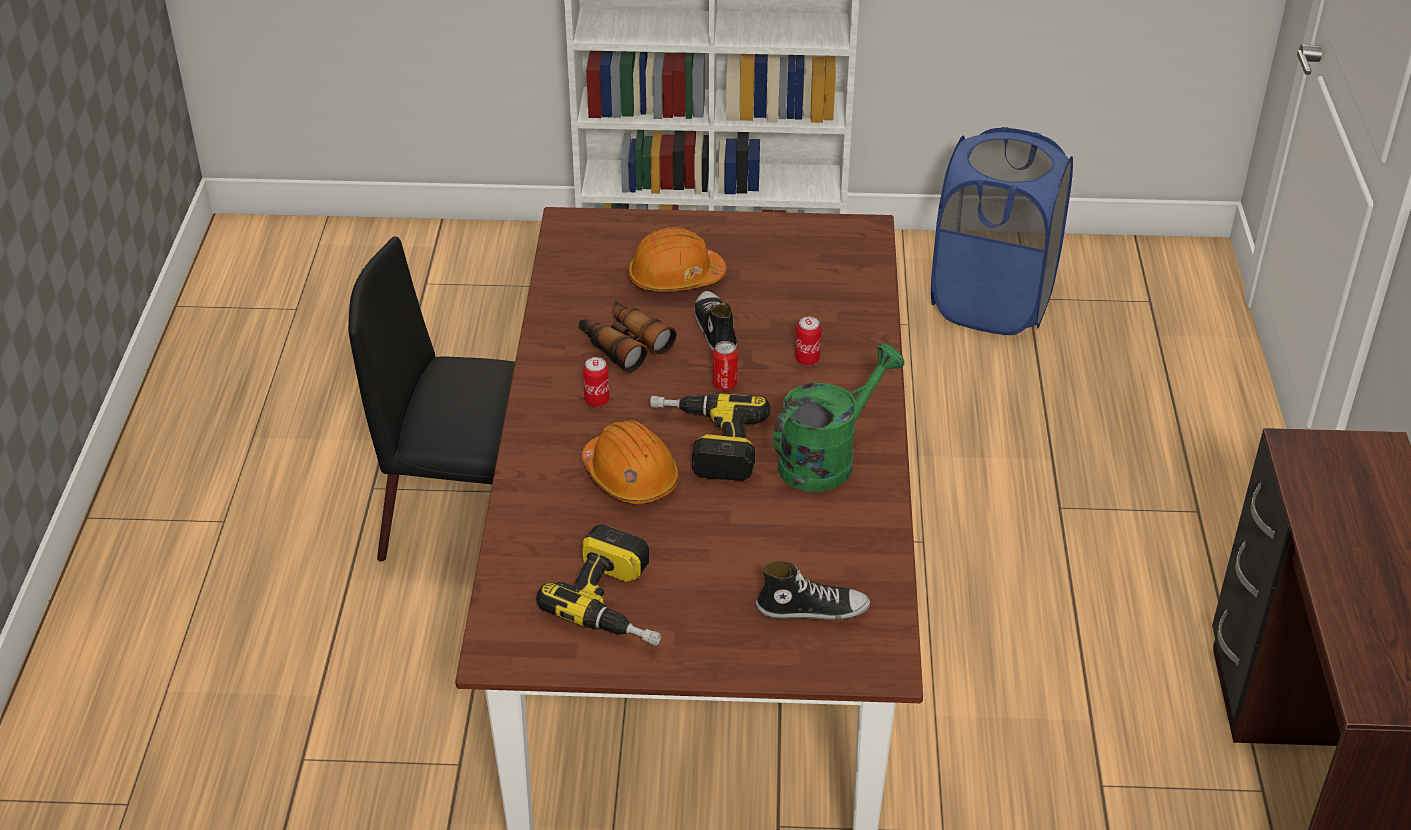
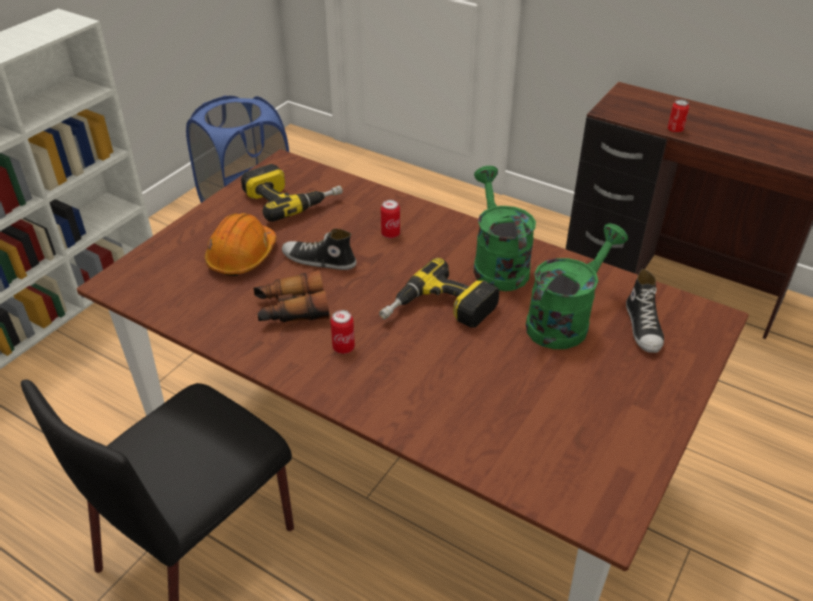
camera: 60 degrees left, 0 degrees up
power drill [536,524,661,646] -> power drill moved to [241,164,343,222]
orange hard hat [582,420,679,504] -> none
can [713,341,738,390] -> can moved to [668,99,689,133]
shoe [756,561,870,620] -> shoe turned 150 degrees clockwise [626,269,664,353]
none -> green watering can [526,223,628,349]

